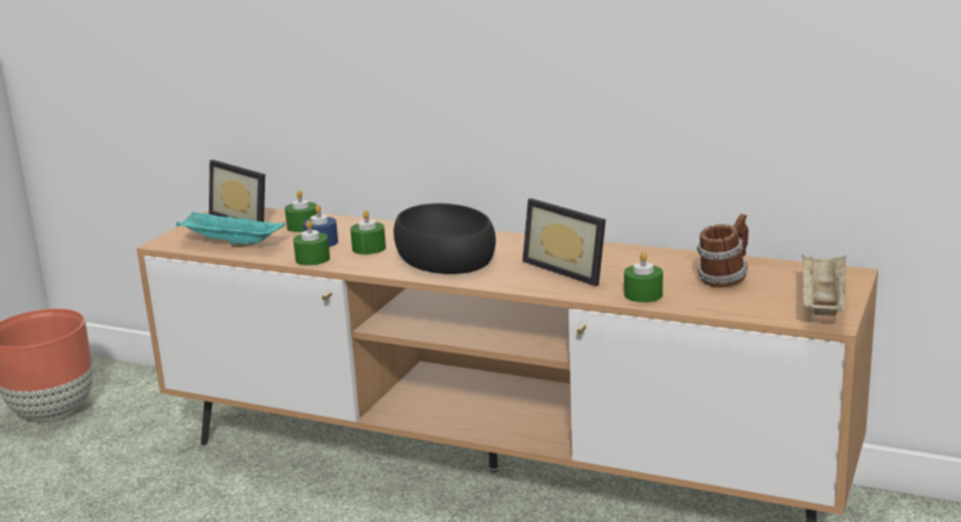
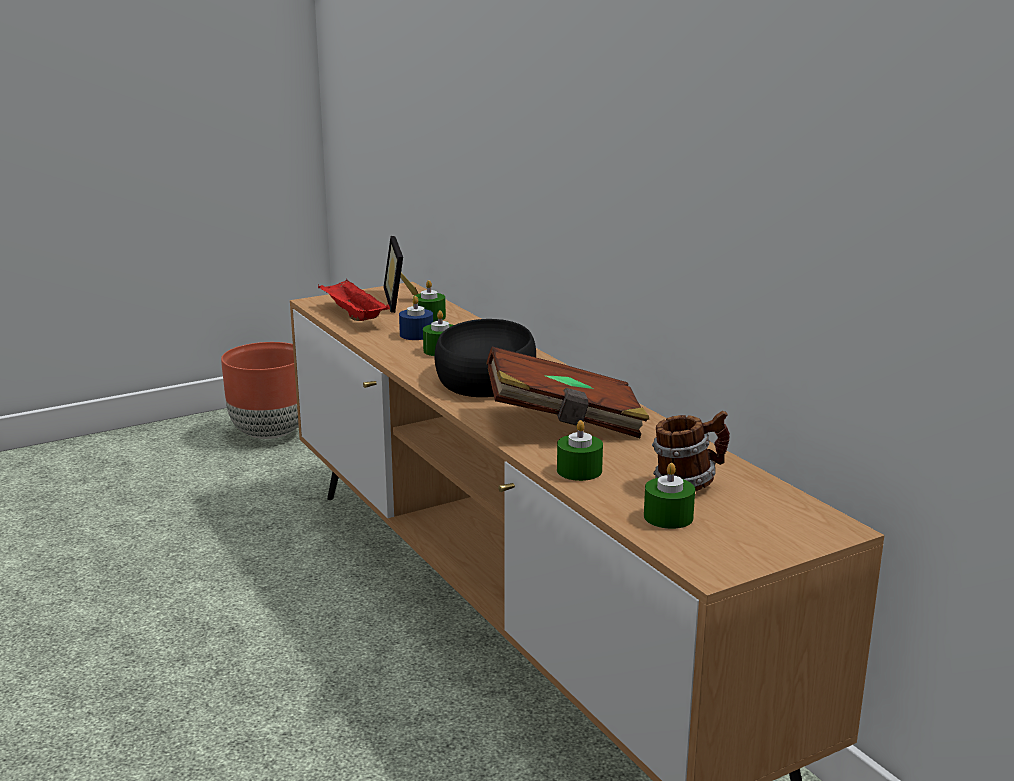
camera: 35 degrees right, 0 degrees up
turquoise tray [176,211,285,247] -> red tray [318,279,390,321]
green candle [293,220,330,266] -> green candle moved to [644,463,695,529]
picture frame [522,198,606,286] -> brown book [486,347,650,438]
beige tray [802,254,846,316] -> none

